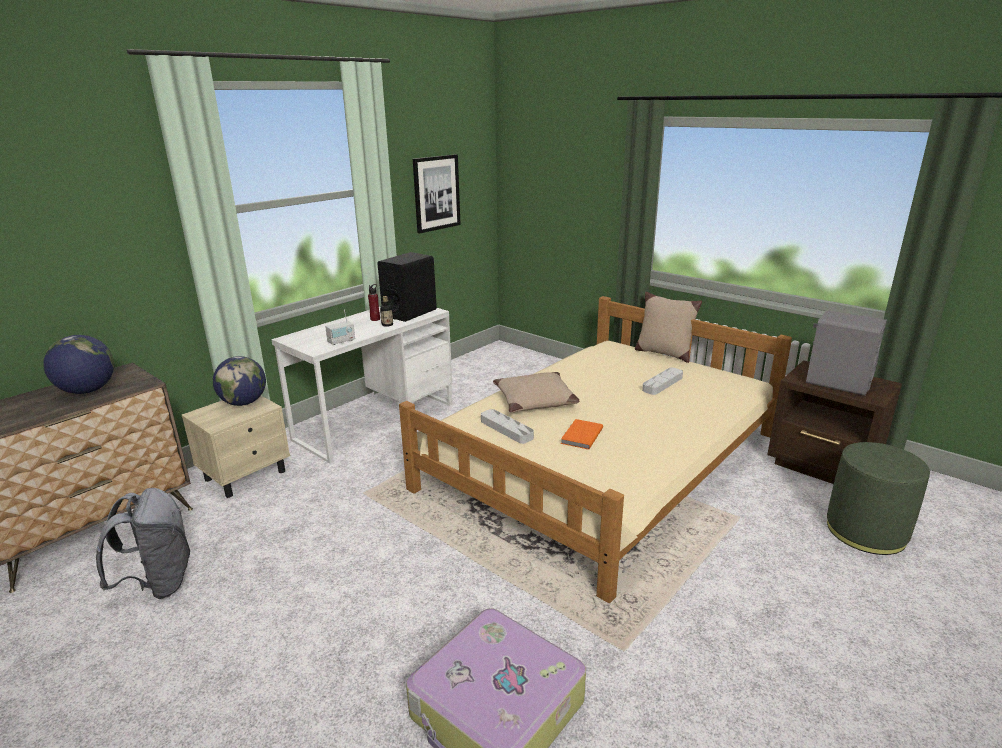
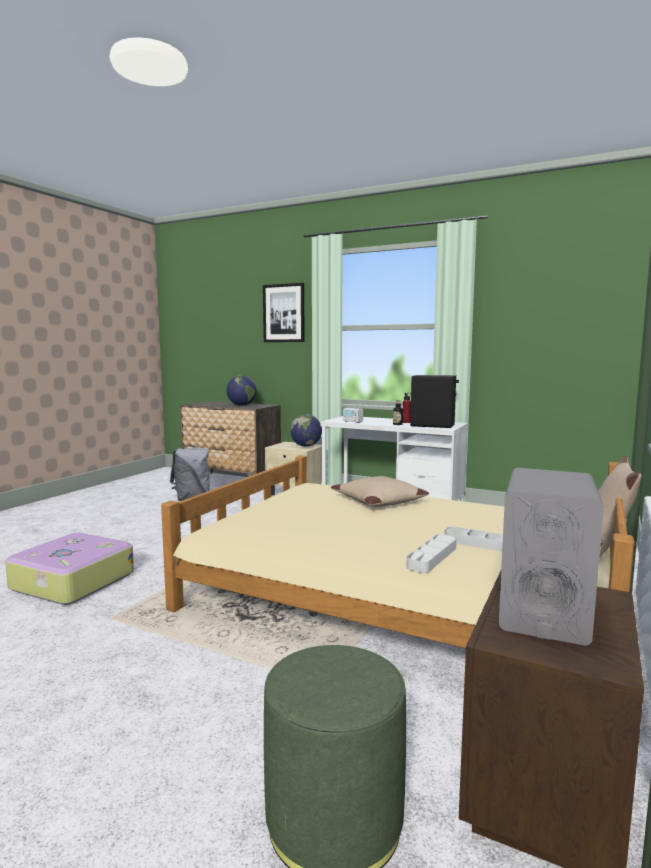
camera: 75 degrees right, 15 degrees down
picture [413,154,461,233] -> picture moved to [263,283,305,342]
grey tray [481,409,534,444] -> grey tray moved to [406,534,457,573]
orange book [561,419,603,450] -> none

